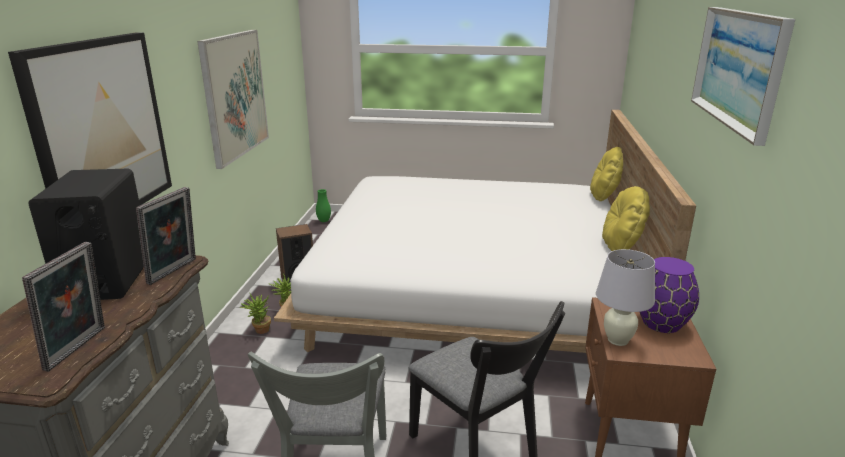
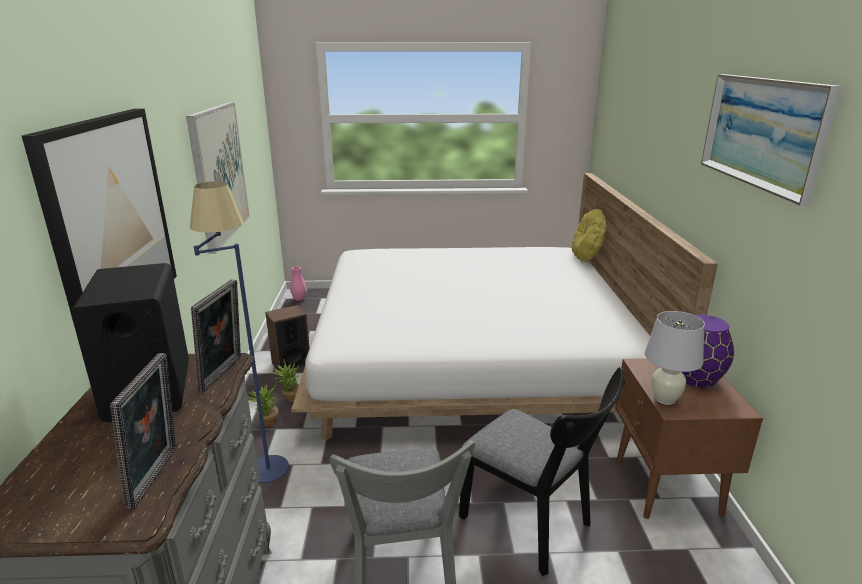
camera: 10 degrees left, 0 degrees up
green vase [316,189,331,222] -> pink vase [290,266,306,301]
yellow pillow [602,186,650,251] -> none
none -> blue floor lamp [190,182,289,483]

